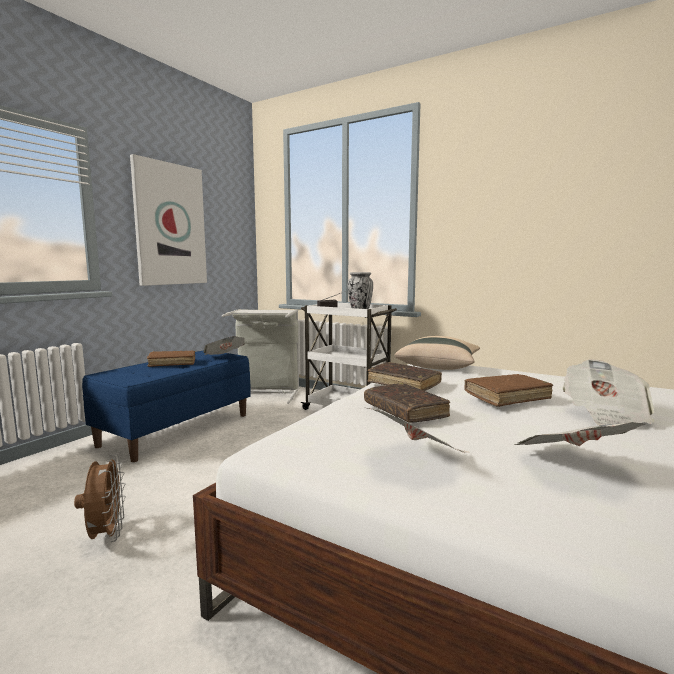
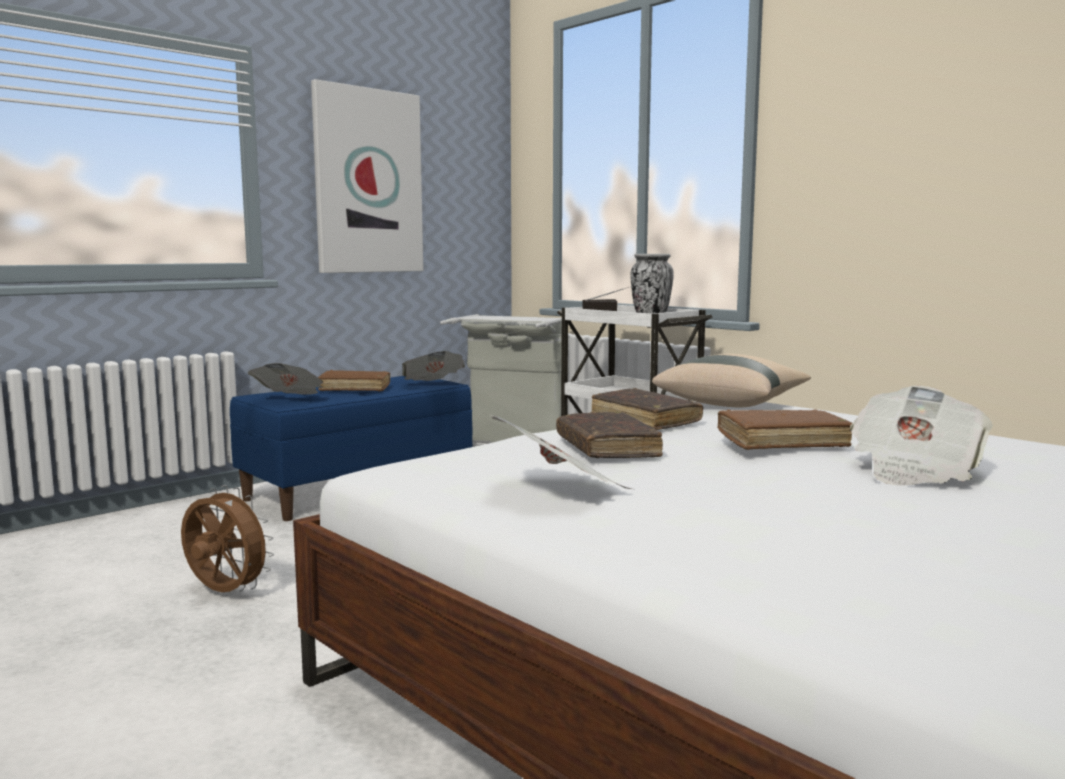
camera: 15 degrees right, 0 degrees up
brown fan [74,454,126,542] -> brown fan turned 60 degrees counterclockwise [181,485,274,592]
newspaper [514,422,645,446] -> newspaper moved to [248,363,323,395]

